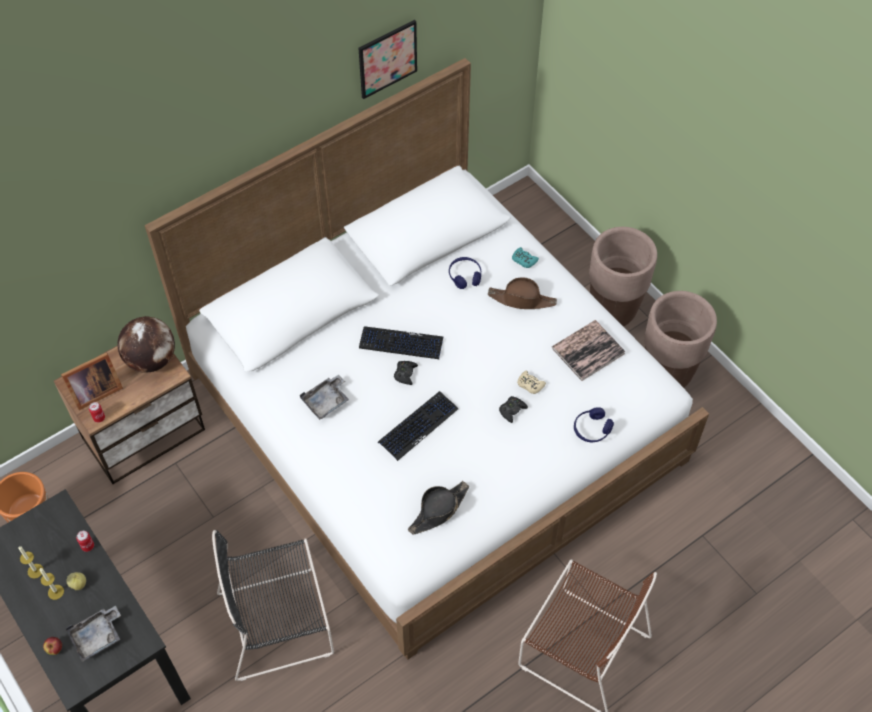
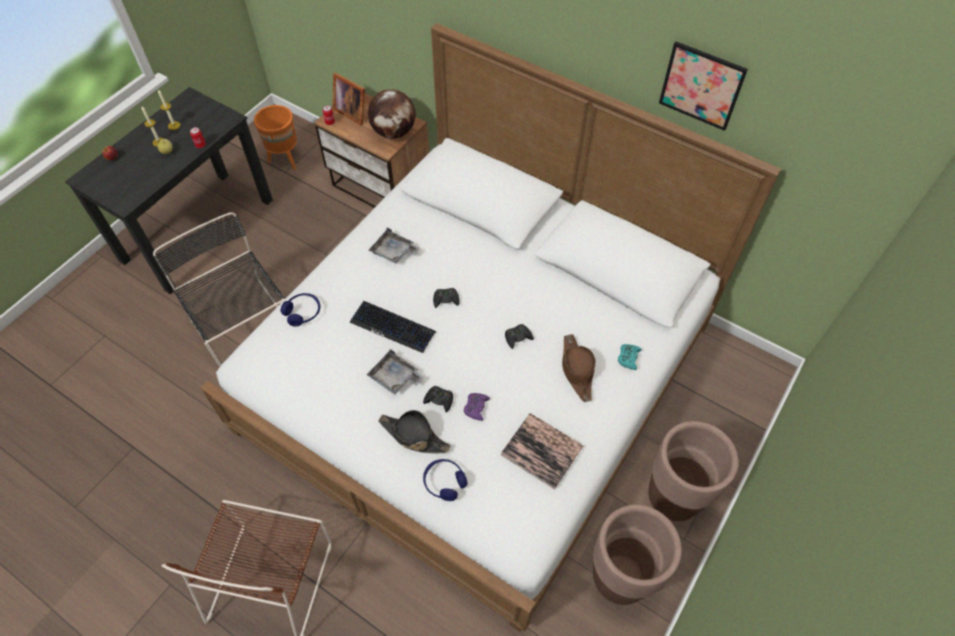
camera: 70 degrees right, 0 degrees up
grey tray [66,606,121,662] -> grey tray moved to [366,349,424,394]
keyboard [359,326,443,359] -> none
black hat [408,481,469,535] -> black hat moved to [378,410,451,453]
blue headphones [449,257,481,289] -> blue headphones moved to [281,293,321,327]
beige game controller [517,371,546,394] -> purple game controller [464,393,490,421]
none -> black game controller [505,324,534,349]

